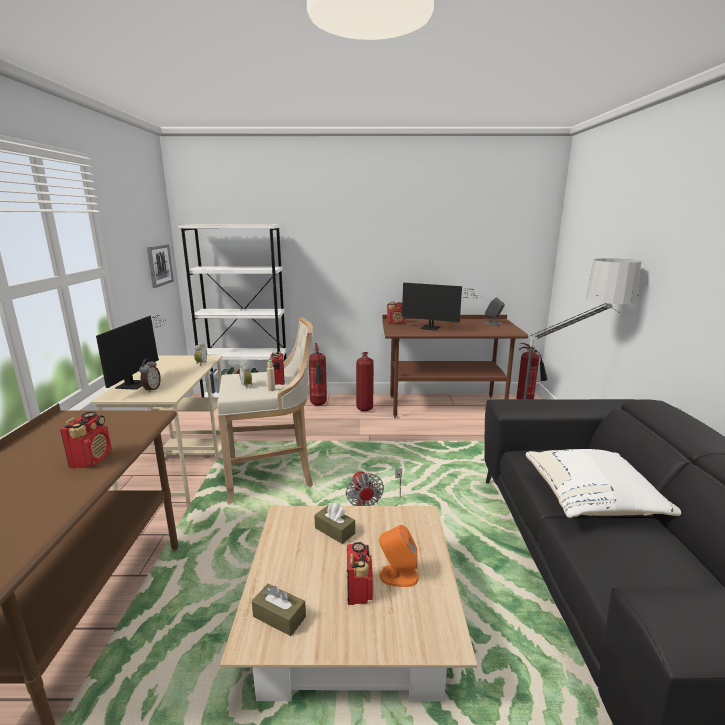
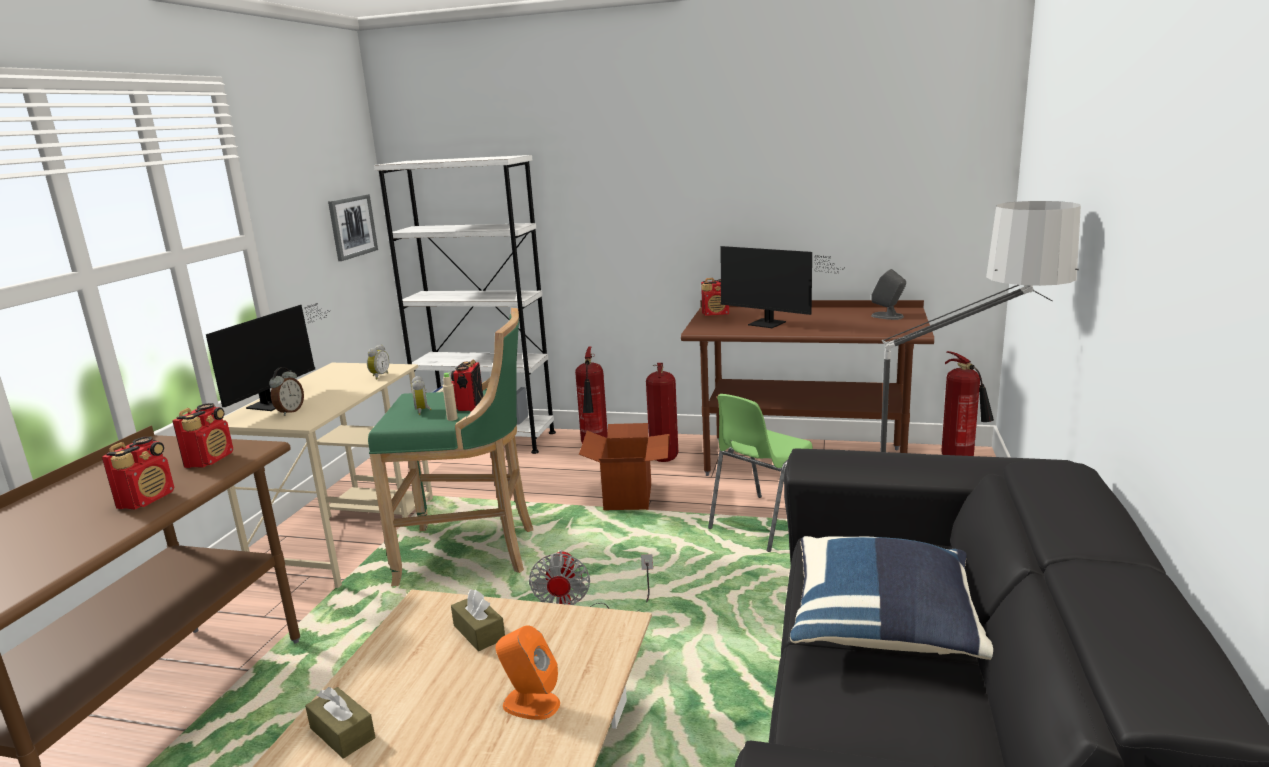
camera: 15 degrees right, 0 degrees up
beige stool [217,318,313,504] -> green stool [368,308,533,586]
radio [347,542,373,605] -> radio moved to [173,403,233,468]
white pillow [526,449,681,518] -> blue pillow [790,536,993,660]
none -> cardboard box [579,423,670,510]
none -> green chair [708,394,813,552]

